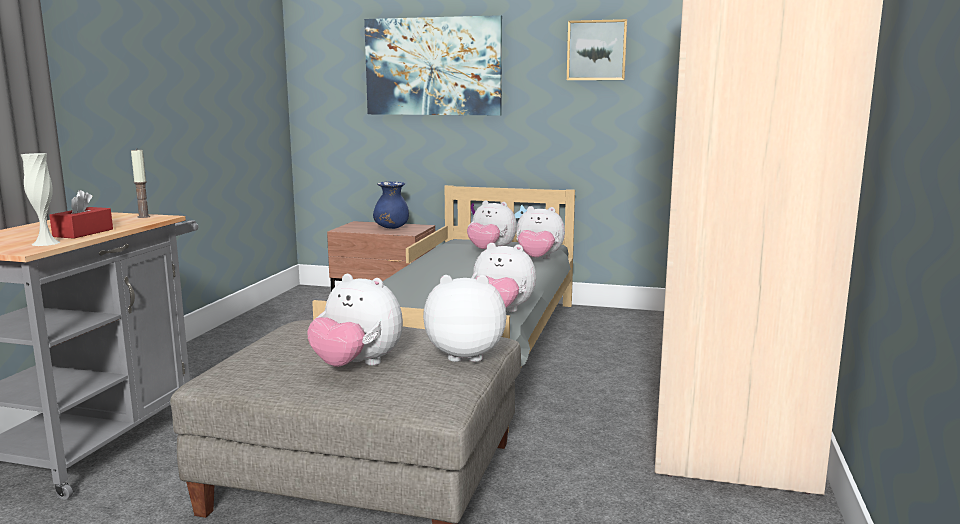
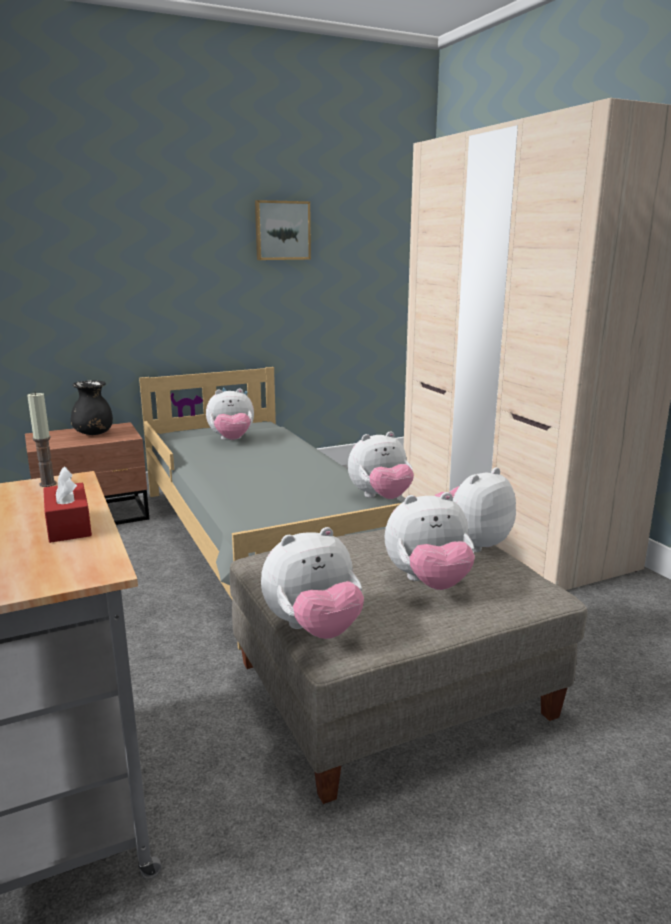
camera: 40 degrees left, 5 degrees up
white vase [21,153,61,246] -> none
picture [364,15,502,115] -> none
blue vase [373,181,409,229] -> black vase [71,381,113,435]
plush toy [516,206,565,259] -> plush toy moved to [261,527,364,639]

